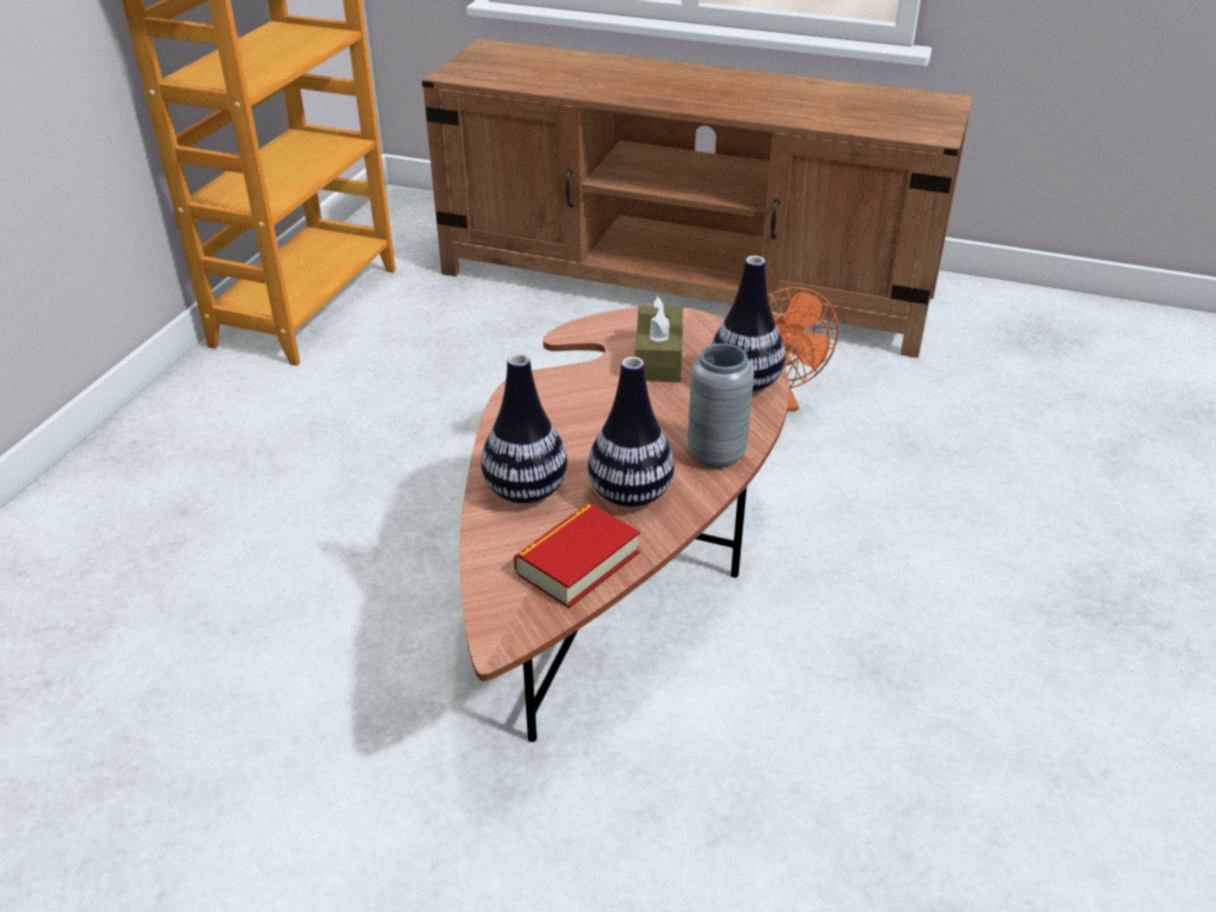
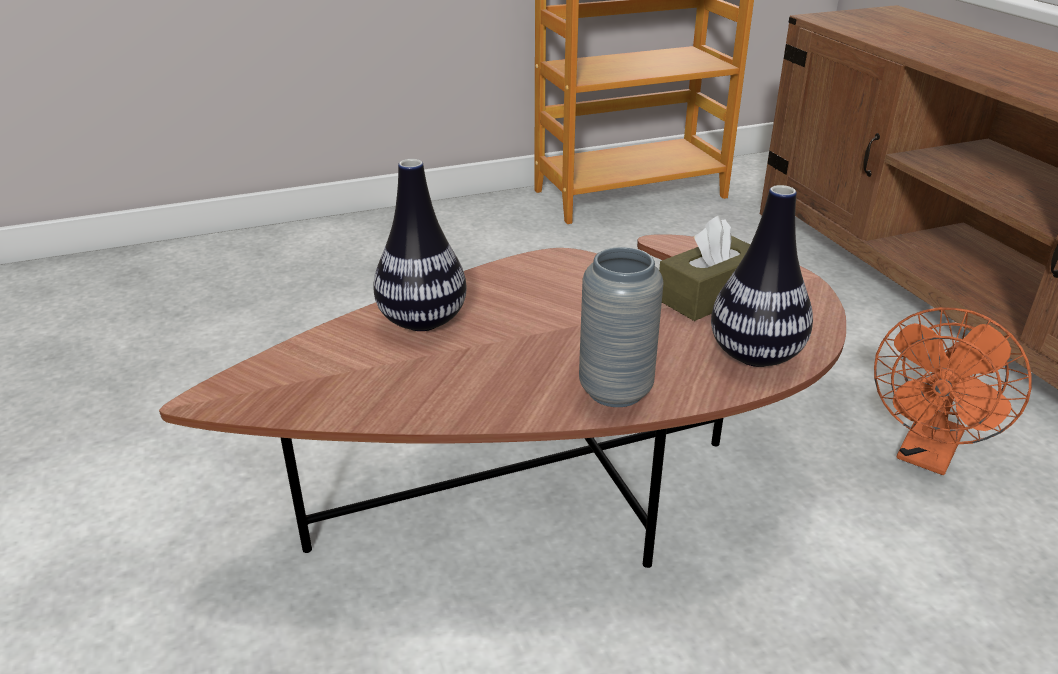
camera: 50 degrees right, 5 degrees down
book [514,503,640,608] -> none
vase [588,357,674,507] -> none

